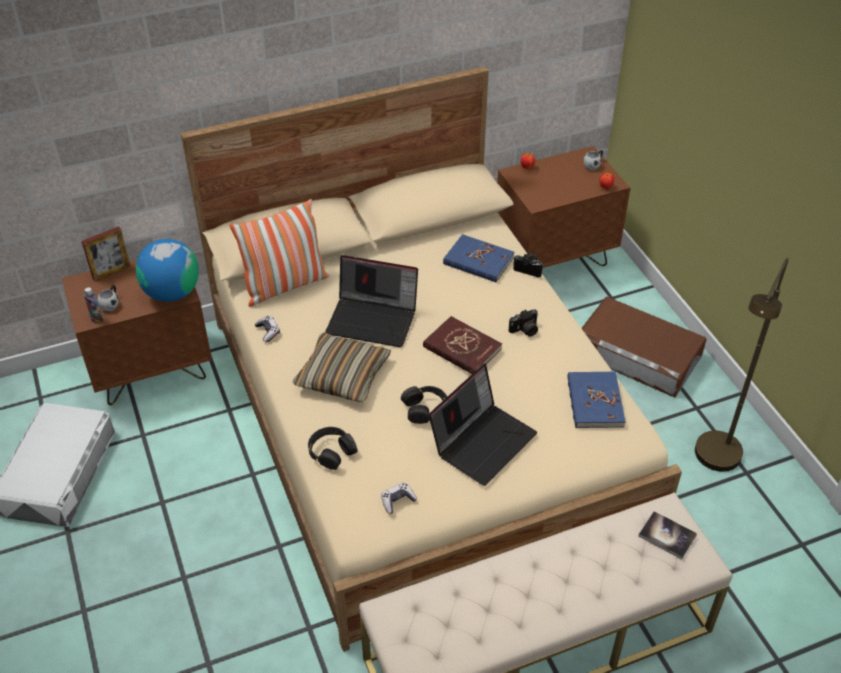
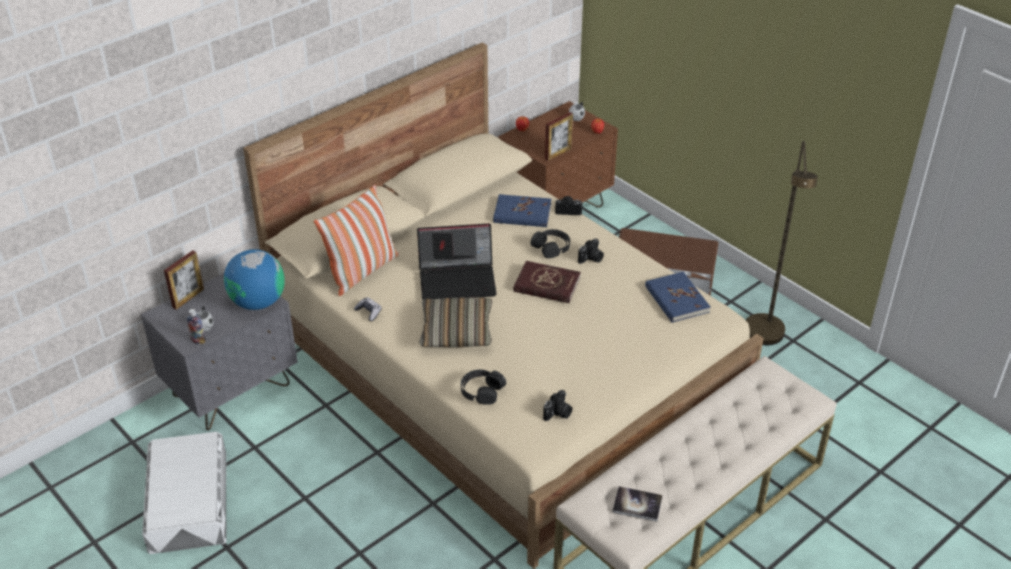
camera: 20 degrees left, 5 degrees down
brown nightstand [62,259,212,405] -> grey nightstand [141,273,298,431]
game controller [381,482,417,514] -> camera [543,390,572,421]
black headphones [401,386,447,424] -> black headphones moved to [531,229,570,258]
laptop [429,364,537,486] -> none
book [638,511,697,559] -> book moved to [612,486,663,522]
none -> picture frame [545,112,573,161]

